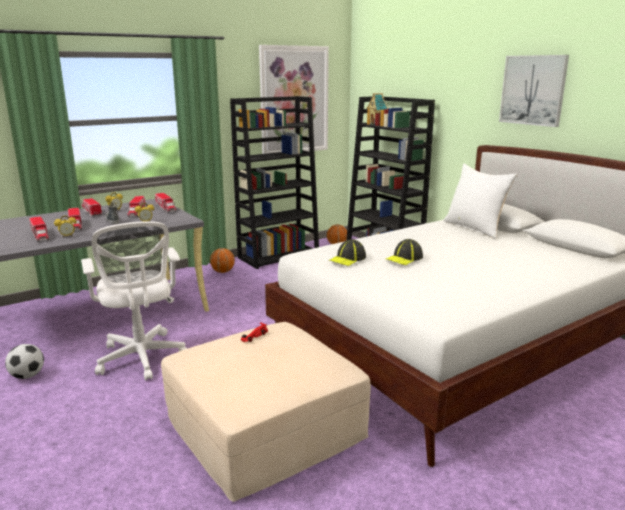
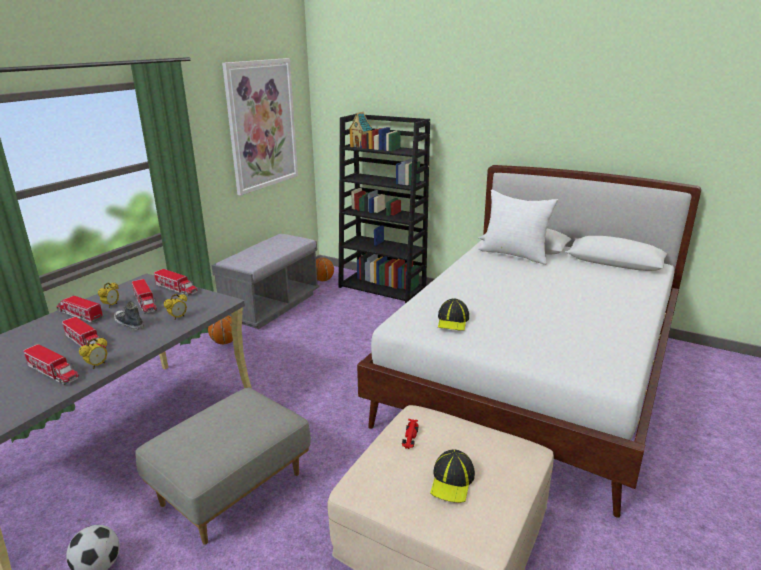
camera: 25 degrees left, 5 degrees up
white office chair [81,221,188,381] -> grey ottoman [135,388,311,545]
black bookcase [230,96,319,269] -> grey bench [211,234,319,329]
cap [386,239,423,265] -> cap moved to [430,449,475,503]
picture [499,55,569,127] -> none

